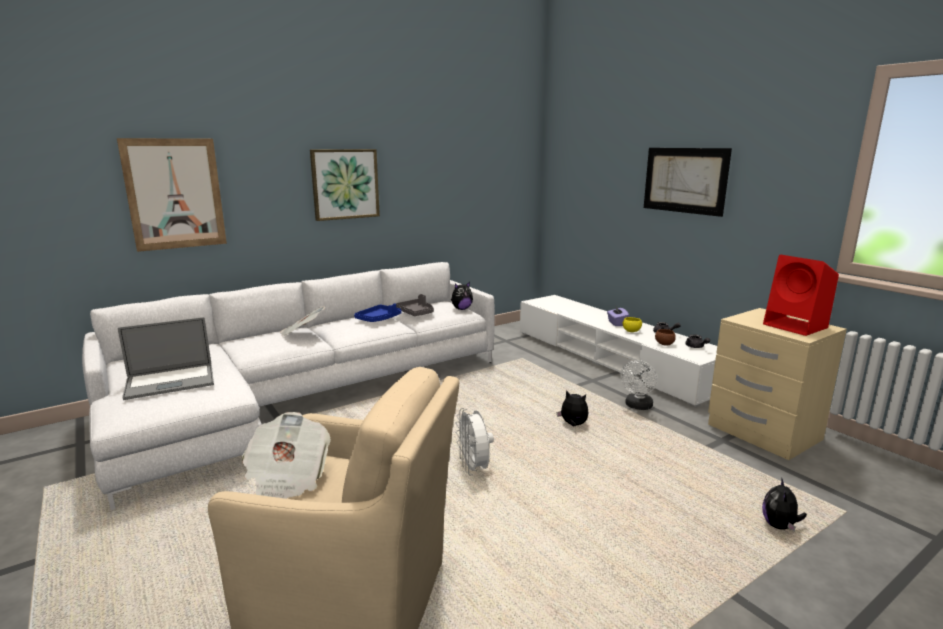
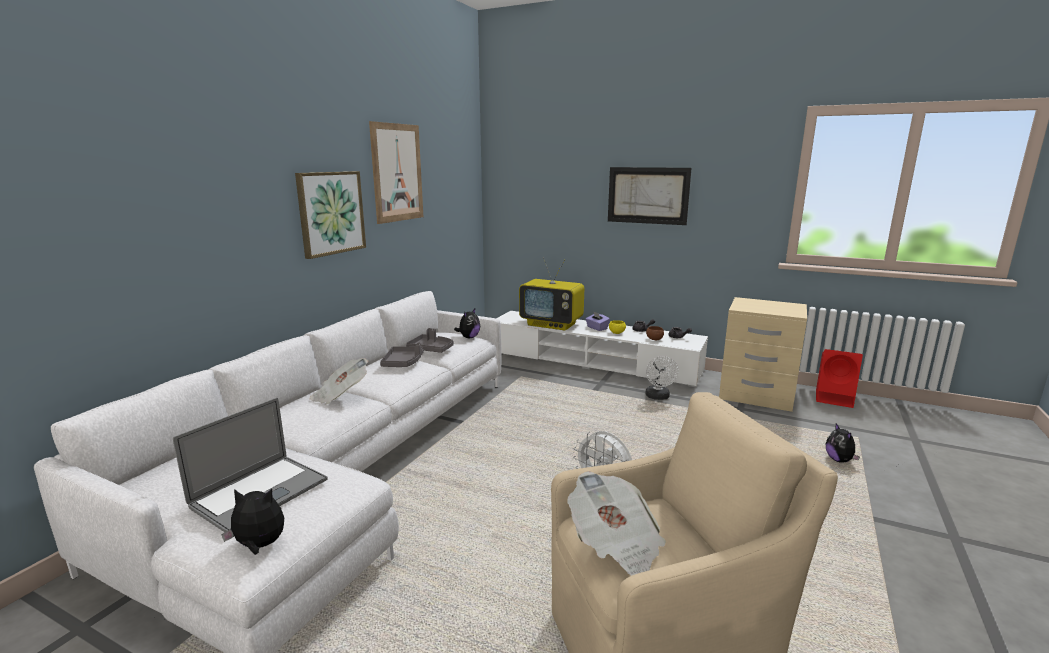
camera: 30 degrees left, 0 degrees up
picture [117,138,227,252] -> picture moved to [369,121,423,224]
blue tray [354,303,402,322] -> grey tray [380,342,424,367]
plush toy [557,390,588,427] -> plush toy moved to [222,489,284,555]
red speaker [763,255,839,336] -> red speaker moved to [816,349,863,408]
none -> television [519,257,584,331]

